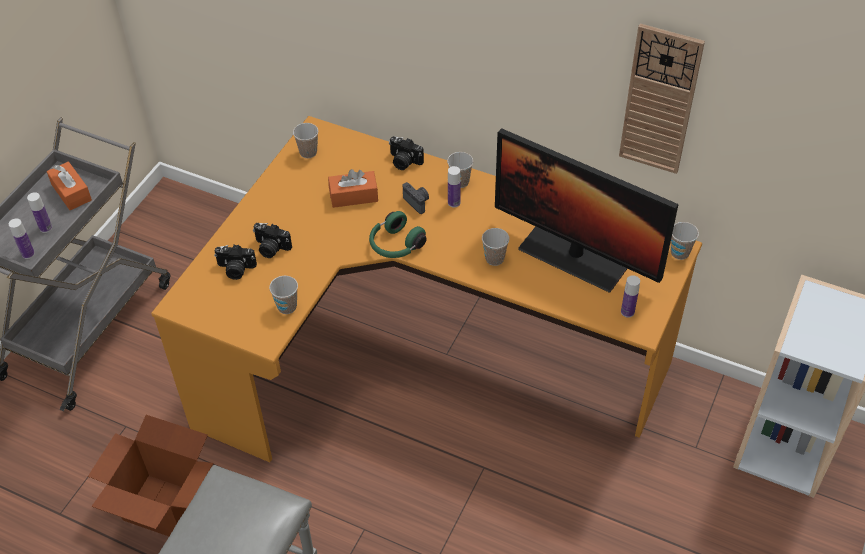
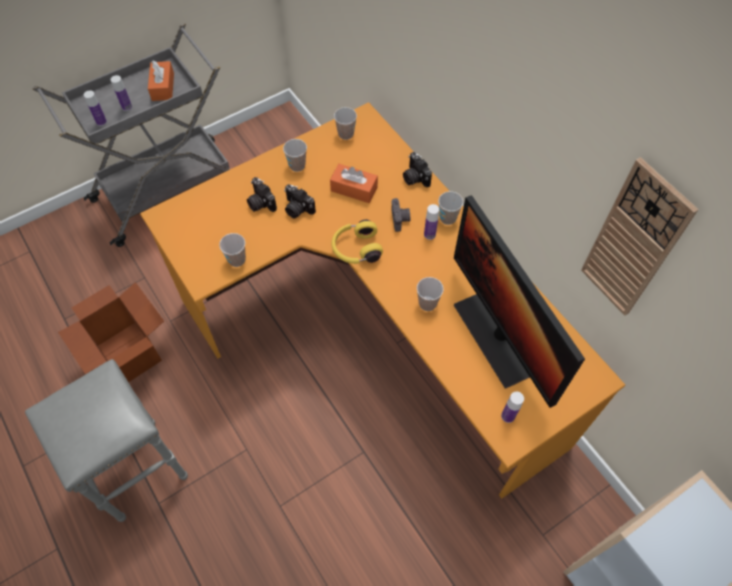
camera: 30 degrees right, 10 degrees up
camera [214,244,257,280] -> camera moved to [284,184,316,219]
green headphones [369,211,427,258] -> yellow headphones [331,220,383,264]
cup [671,222,699,260] -> cup moved to [283,139,307,172]

